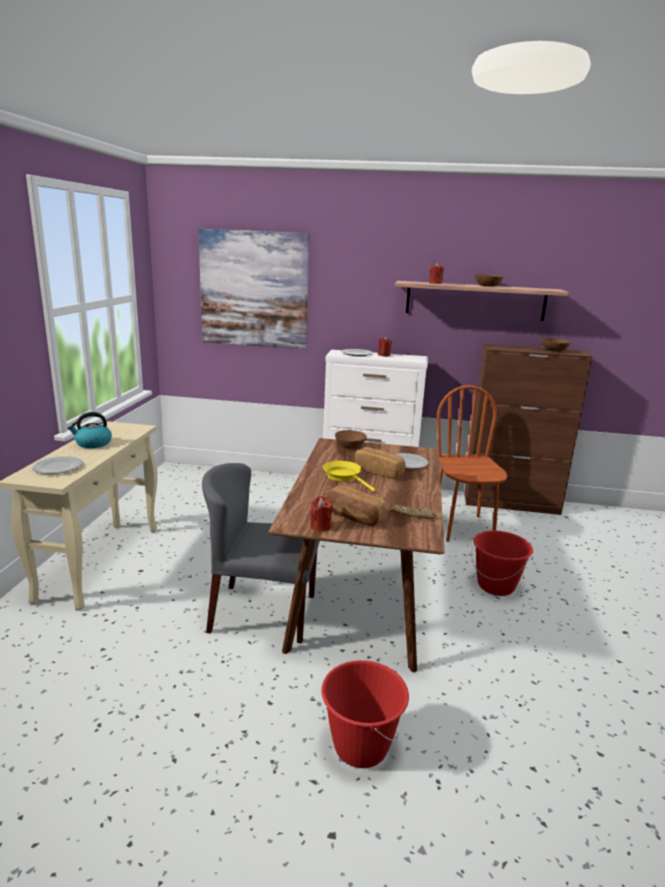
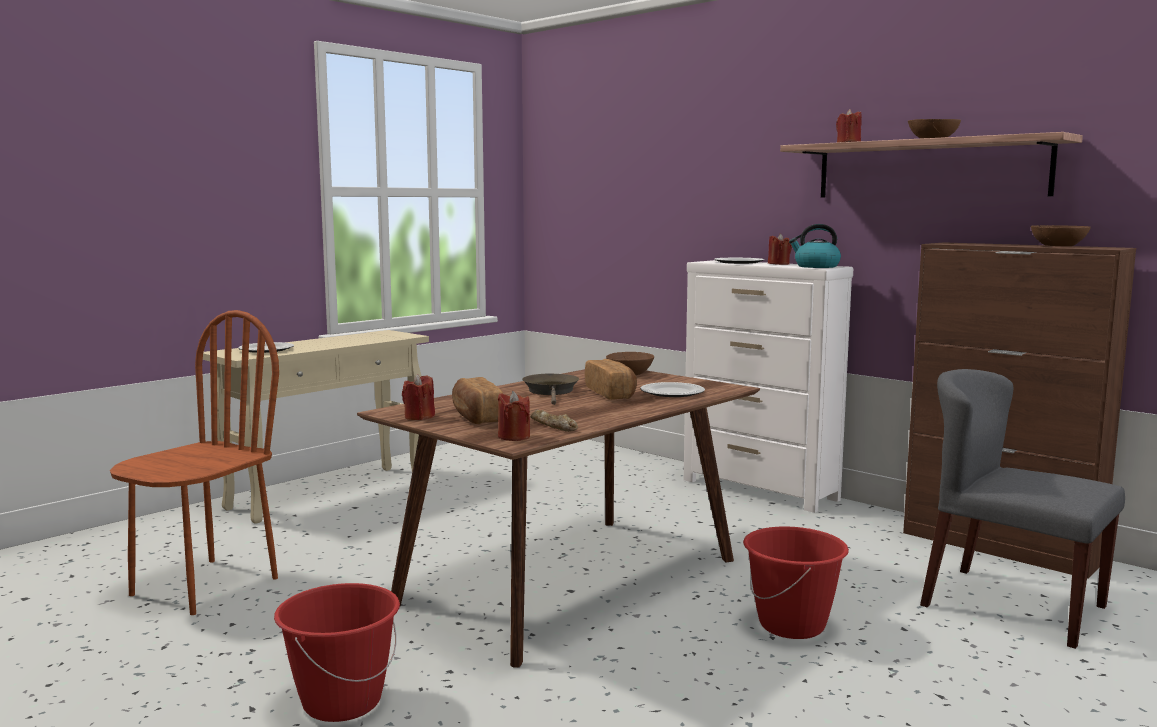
camera: 35 degrees right, 10 degrees down
kettle [67,412,112,448] -> kettle moved to [789,224,841,268]
picture [198,229,310,349] -> none
grey chair [202,463,320,643] -> grey chair moved to [920,369,1125,649]
yellow frying pan [323,461,376,492] -> brown frying pan [522,374,579,405]
brown chair [437,385,508,542] -> brown chair moved to [110,310,279,615]
none -> red candle [498,391,530,441]

